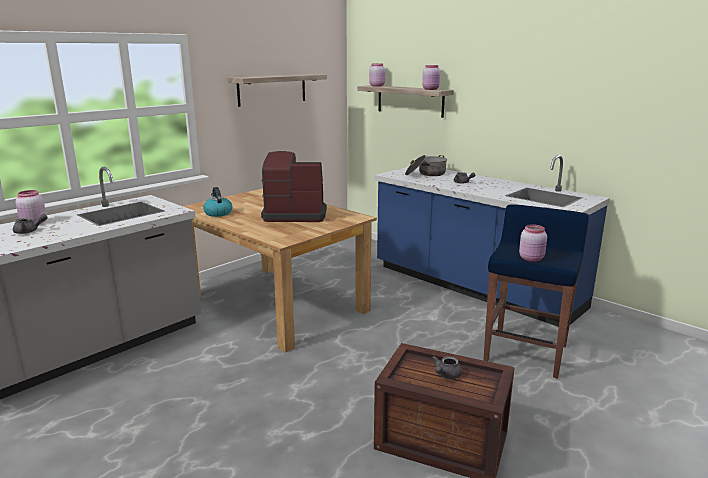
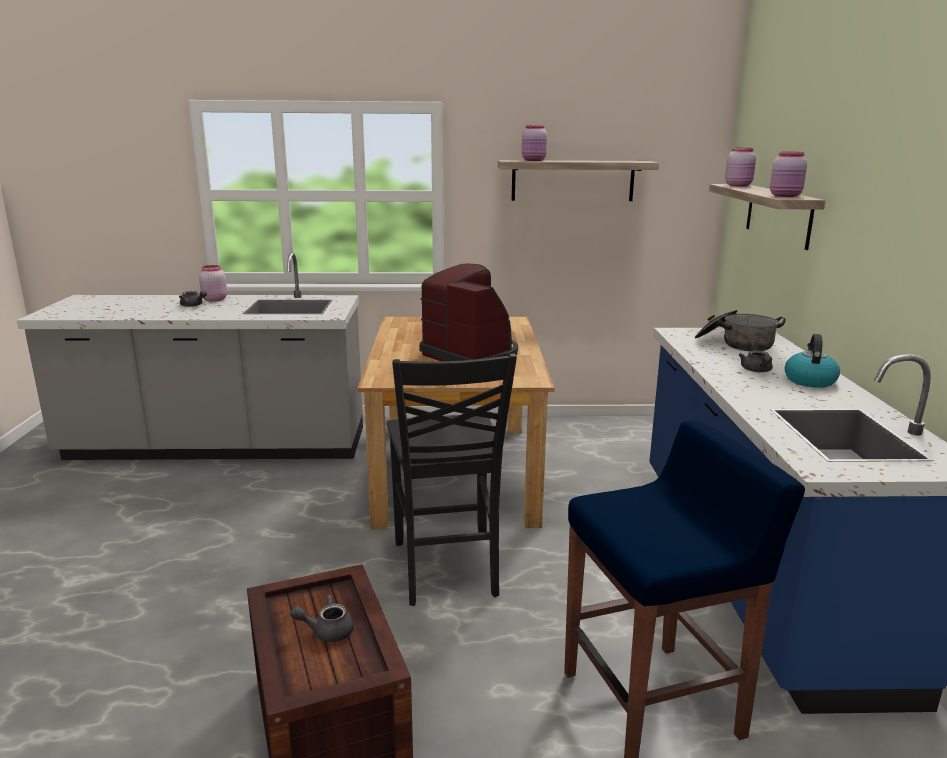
camera: 45 degrees right, 0 degrees up
kettle [203,187,232,217] -> kettle moved to [785,334,840,388]
pink jar [519,224,547,262] -> pink jar moved to [522,125,547,161]
none -> black chair [387,353,517,606]

